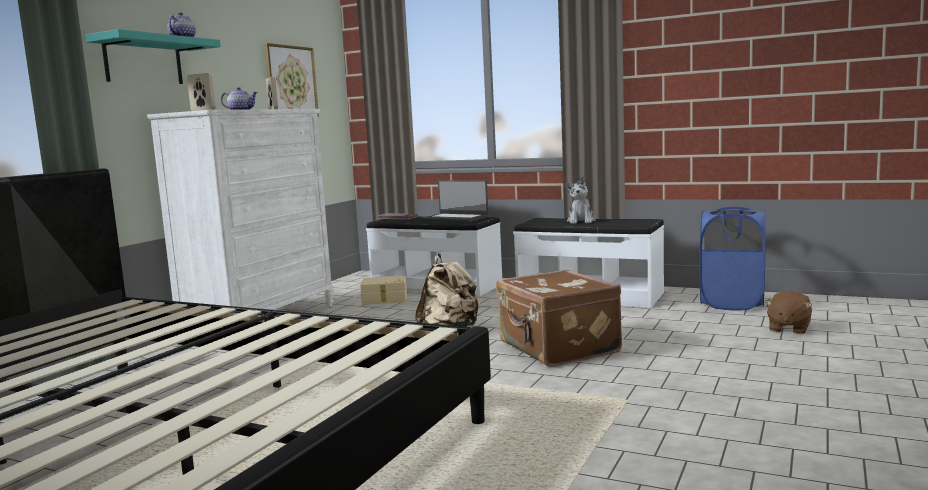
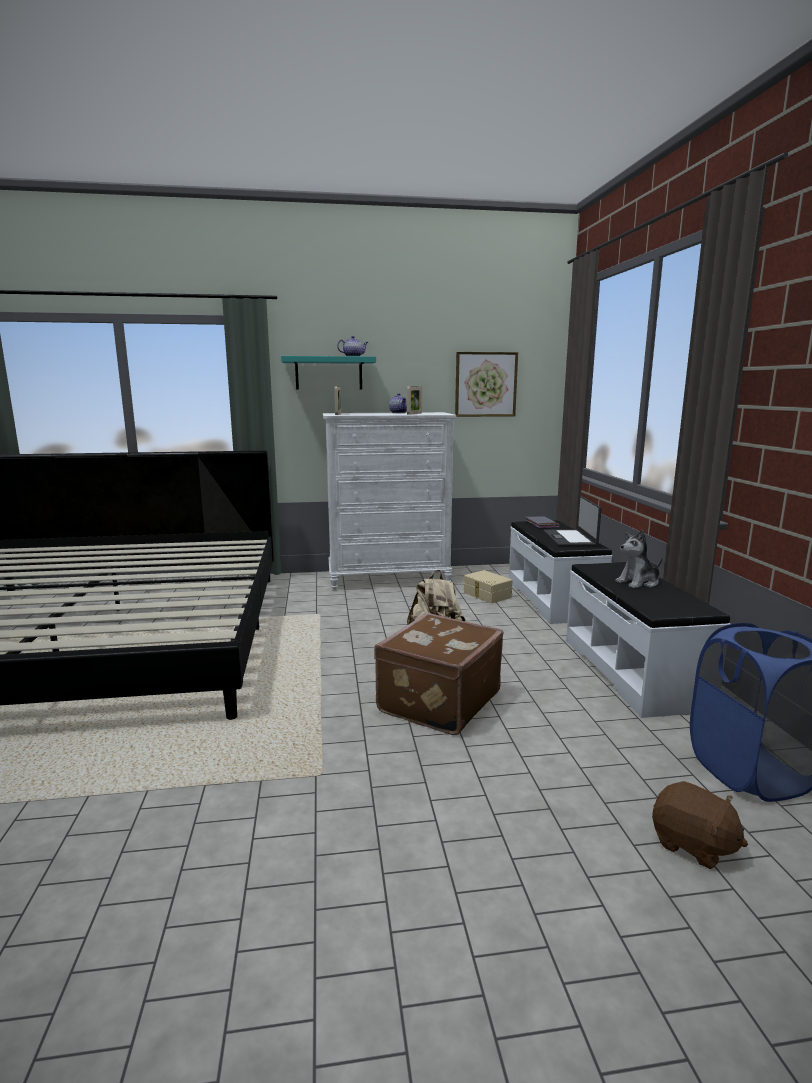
camera: 55 degrees right, 5 degrees up
brown plush toy [765,291,812,334] -> brown plush toy turned 135 degrees counterclockwise [652,781,748,869]

